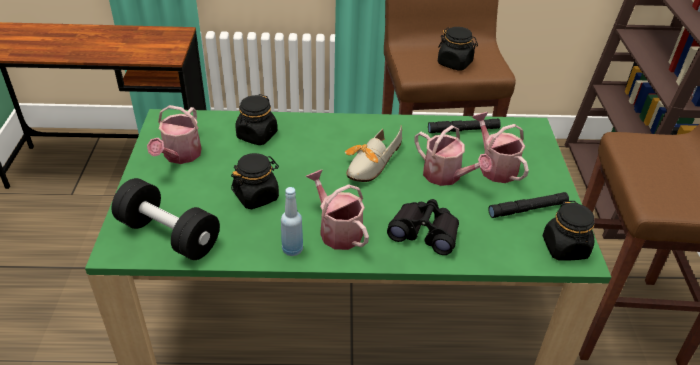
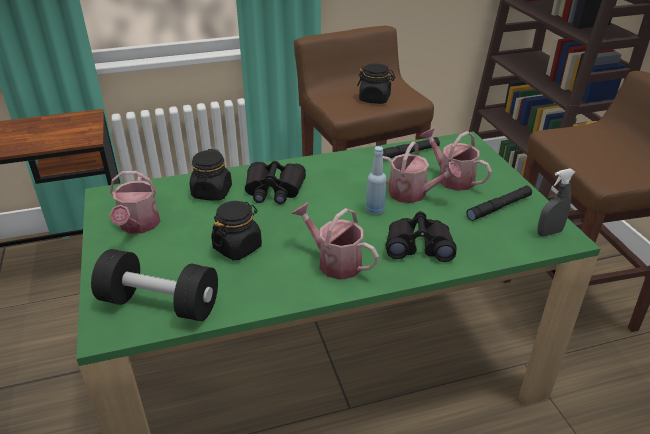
camera: 15 degrees left, 5 degrees down
blue bottle [281,187,303,256] -> blue bottle moved to [366,146,386,215]
shoe [345,126,402,182] -> none
black jar [543,201,595,261] -> grey spray bottle [537,168,575,237]
none -> black binoculars [245,161,306,204]

